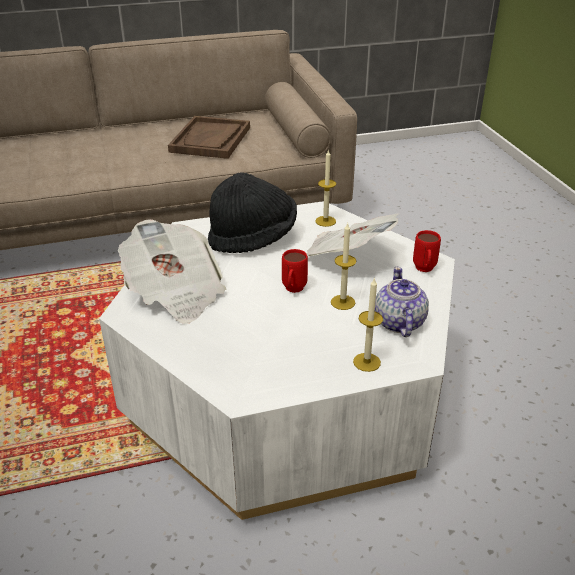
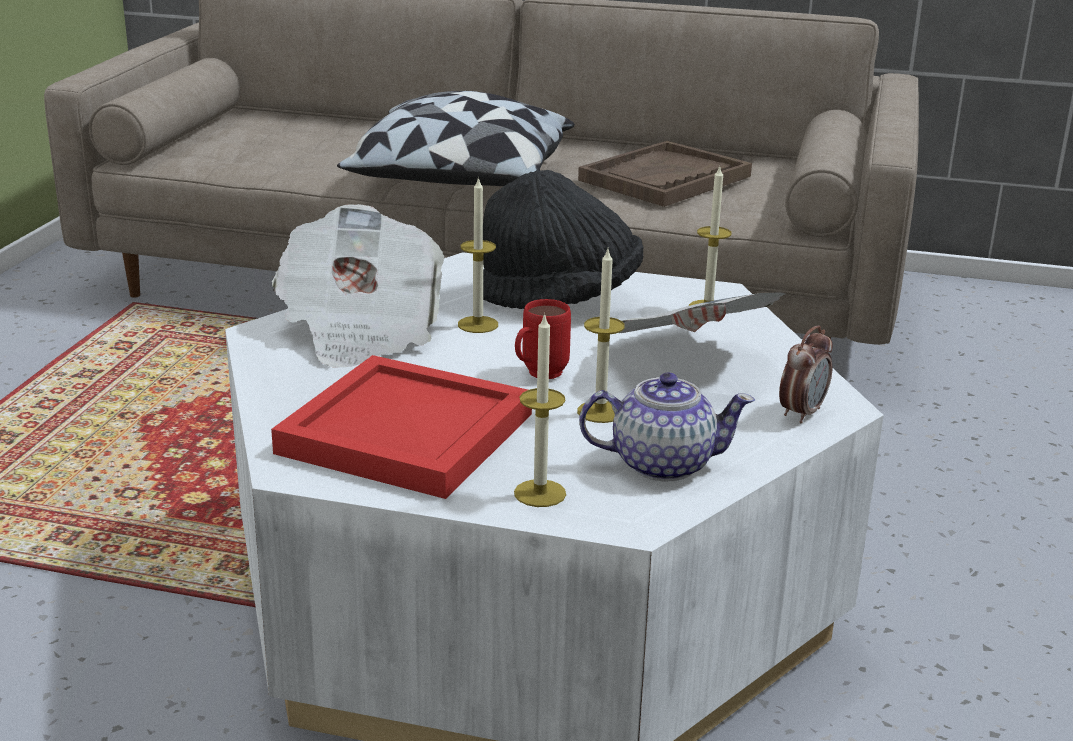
camera: 30 degrees right, 10 degrees down
teapot [375,267,429,337] -> teapot turned 60 degrees clockwise [579,372,755,482]
red mug [413,230,441,272] -> alarm clock [779,325,833,423]
none -> red tray [271,355,532,499]
none -> pillow [337,91,575,186]
none -> candle [458,176,498,333]

